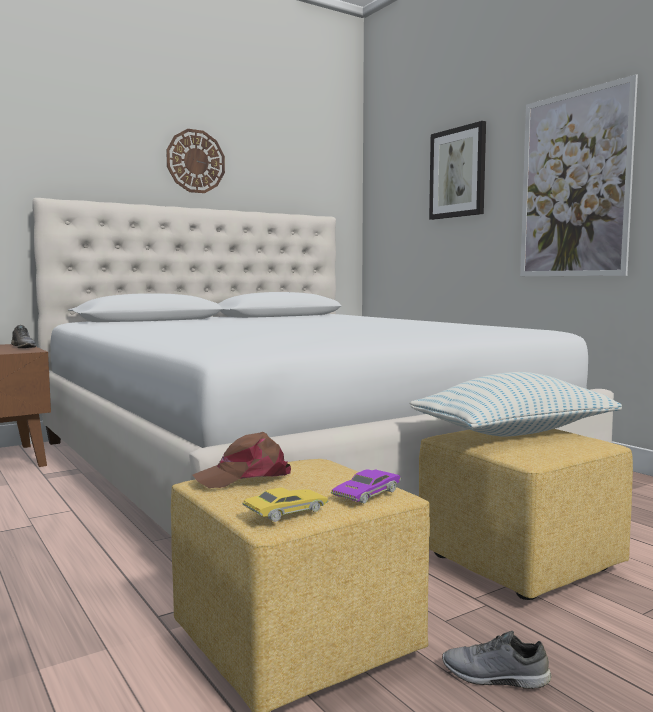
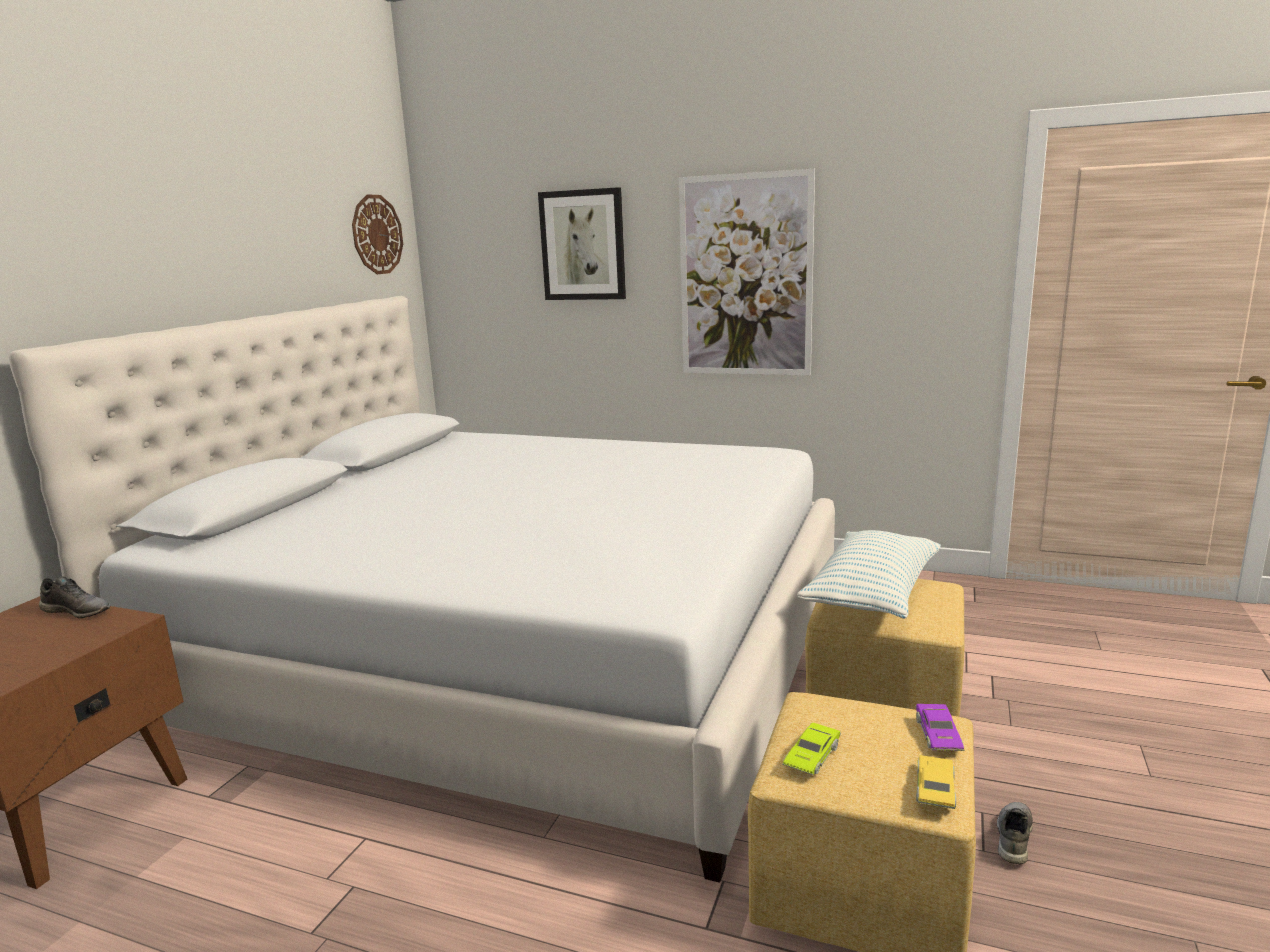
camera: 35 degrees left, 10 degrees up
wall clock [166,129,225,193] -> wall clock moved to [352,194,403,274]
brown cap [193,432,291,488] -> green toy car [782,723,841,775]
grey shoe [442,631,551,689] -> grey shoe turned 135 degrees clockwise [997,802,1033,865]

